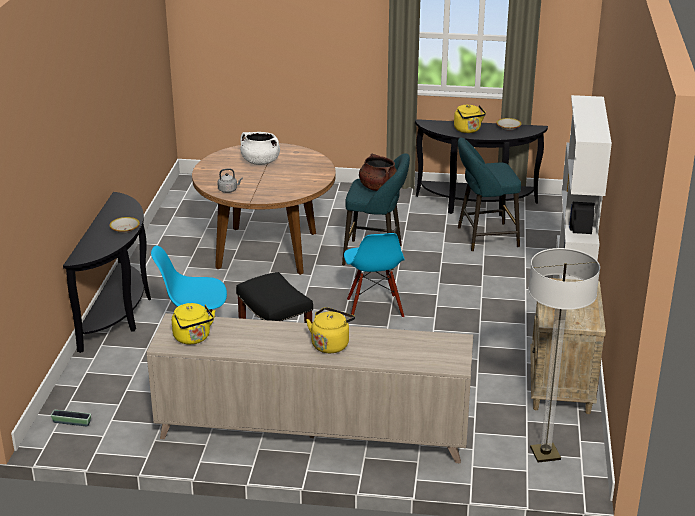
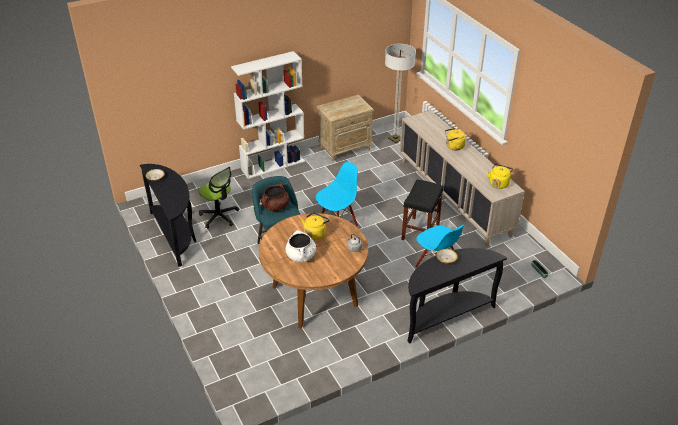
camera: 125 degrees left, 10 degrees up
yellow kettle [454,105,486,133] -> yellow kettle moved to [302,212,330,240]
turquoise stool [458,138,521,252] -> office chair [199,167,239,229]

